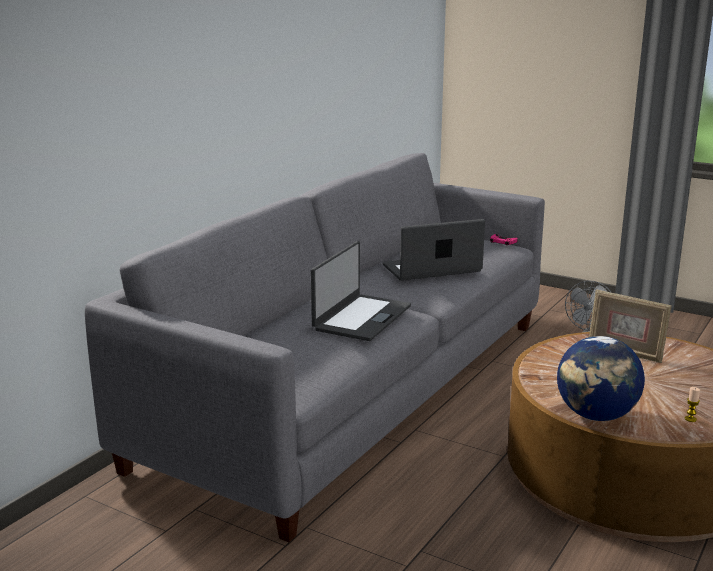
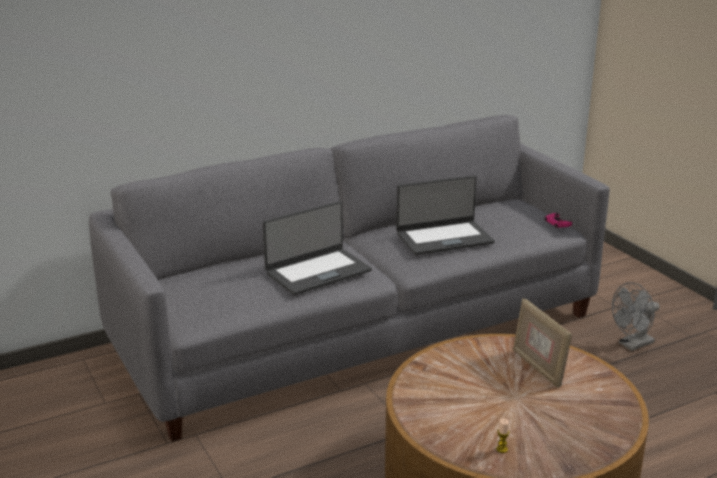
camera: 30 degrees right, 5 degrees up
laptop [382,219,485,281] -> laptop turned 150 degrees clockwise [396,175,495,255]
globe [557,336,645,421] -> none

